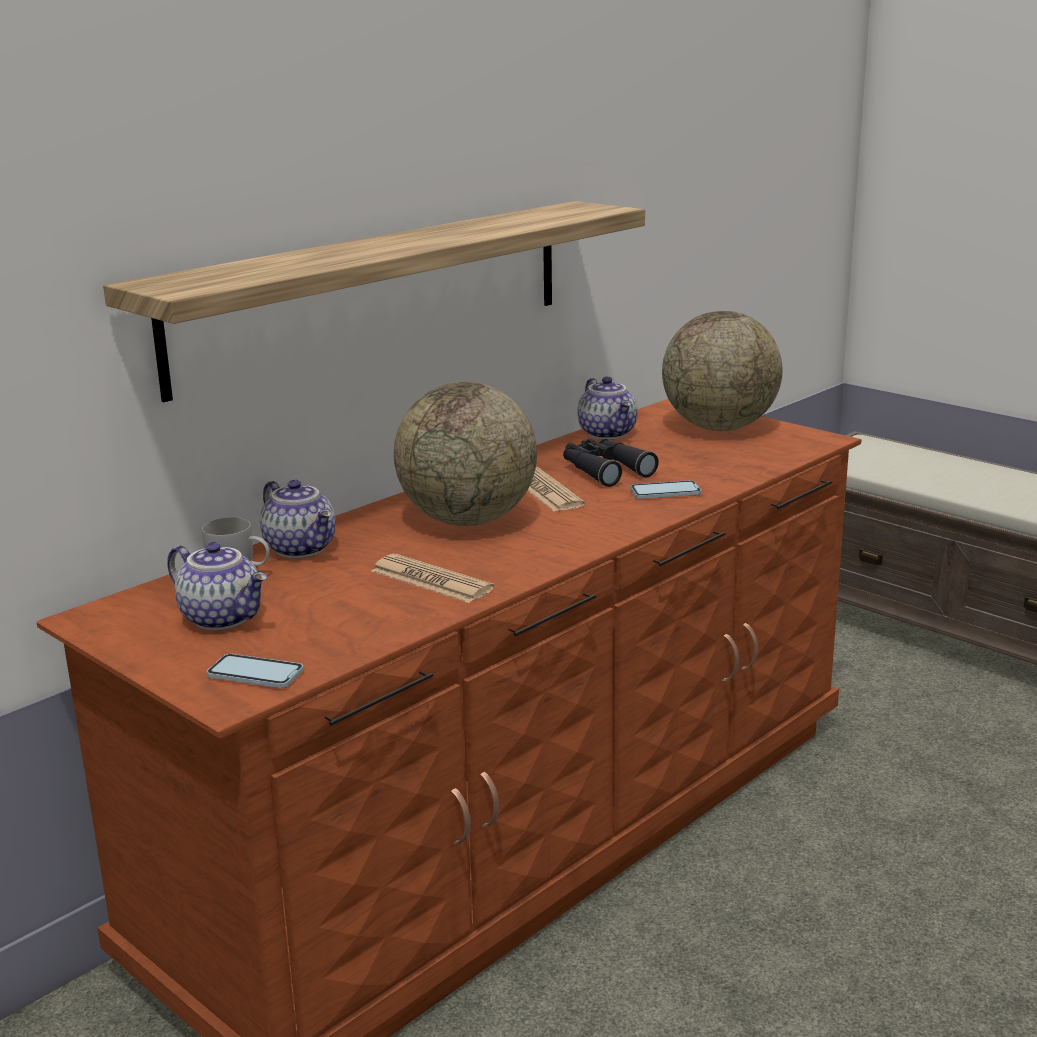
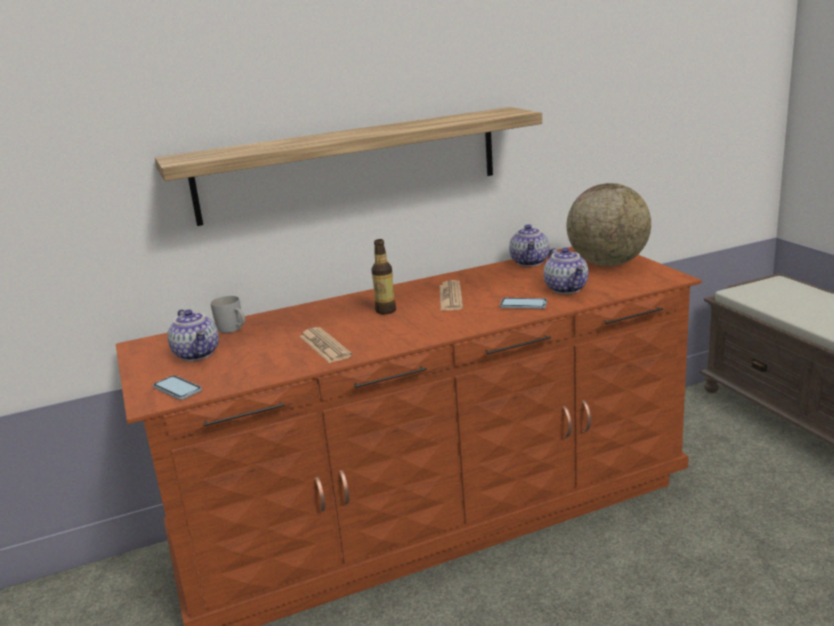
camera: 25 degrees right, 0 degrees up
teapot [260,480,336,558] -> teapot moved to [543,247,588,294]
globe [394,382,537,526] -> bottle [371,239,396,314]
black binoculars [563,438,659,487] -> none

